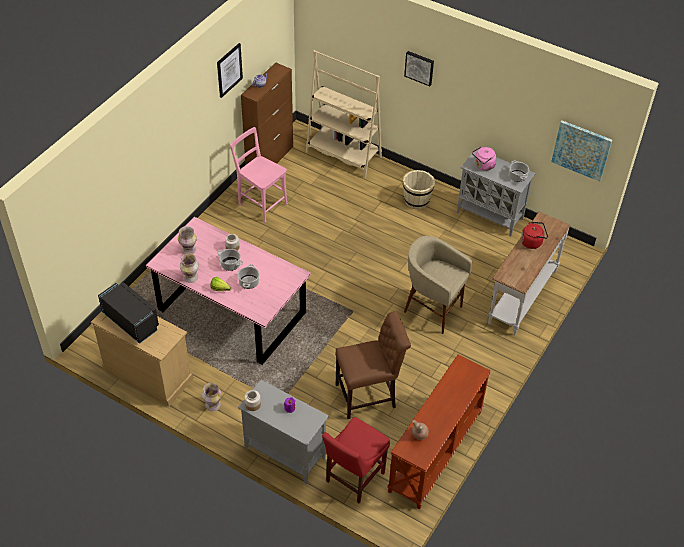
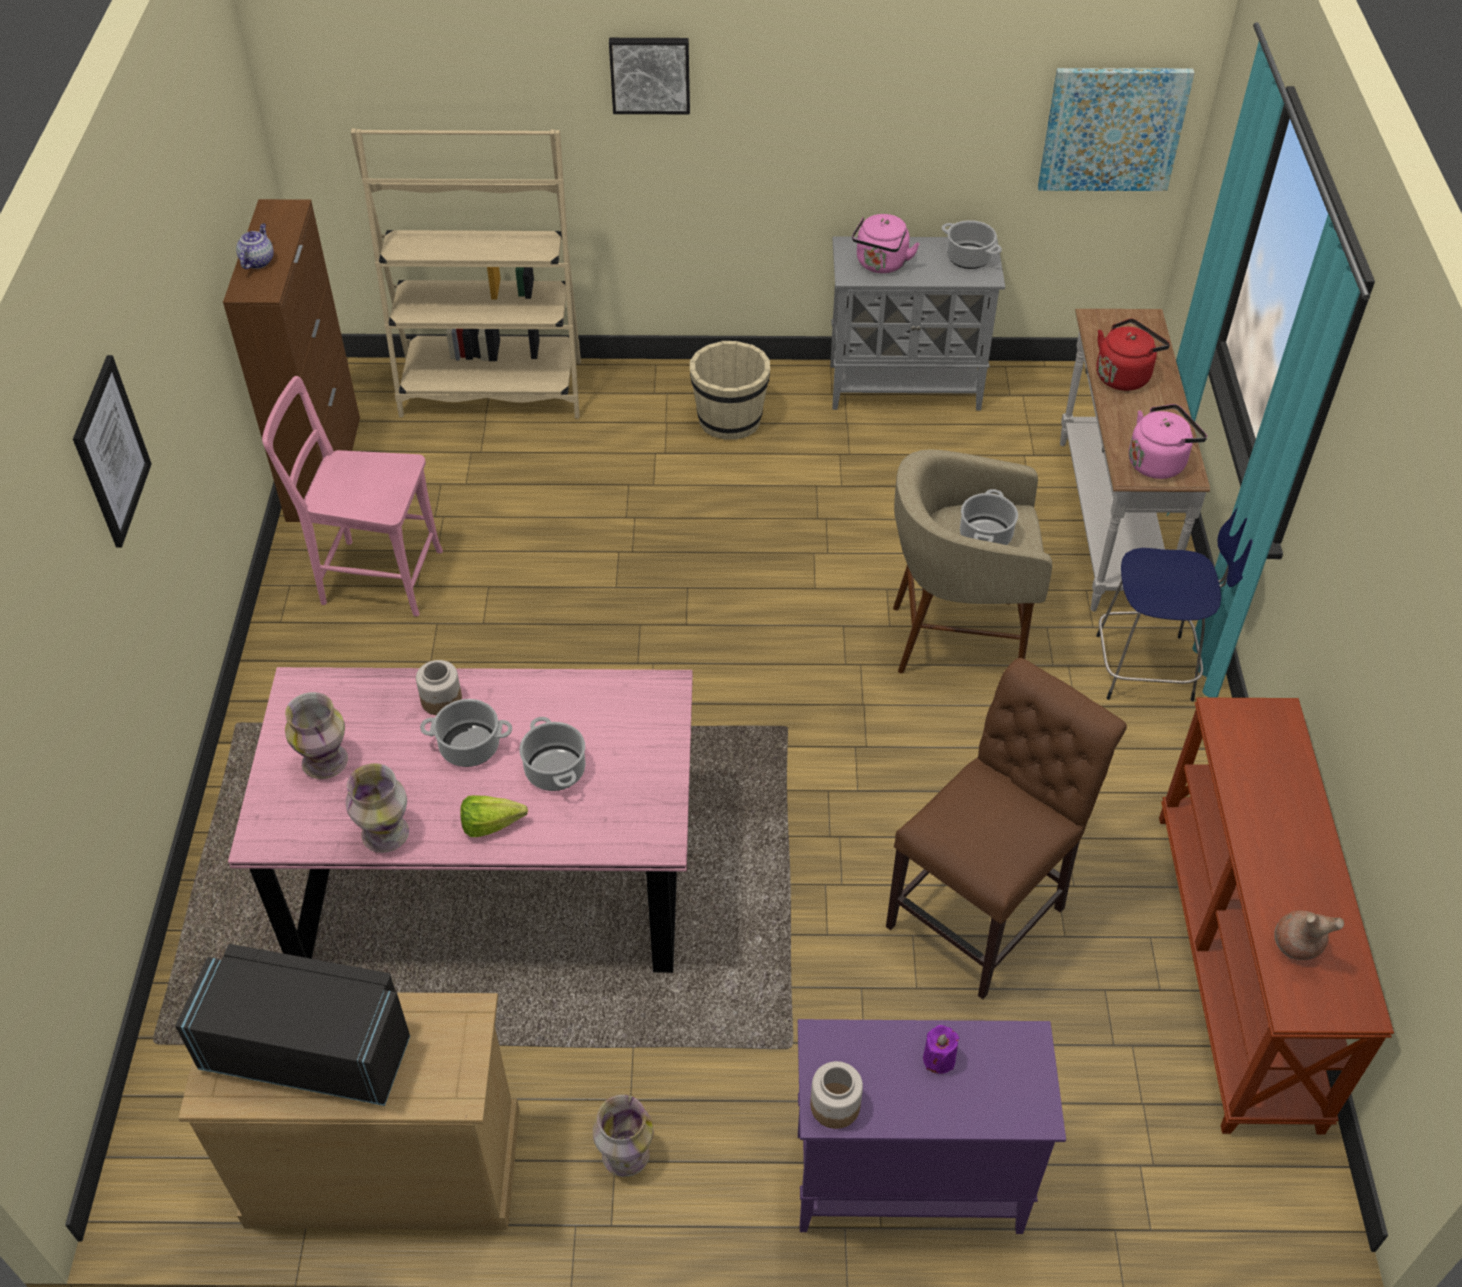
camera: 30 degrees left, 0 degrees up
picture [217,43,243,98] -> picture moved to [73,355,152,548]
grey cabinet [238,380,329,484] -> purple cabinet [798,1019,1066,1234]
red chair [322,417,390,503] -> none
none -> cooking pot [960,489,1018,545]
none -> blue stool [1096,507,1252,701]
none -> pink kettle [1129,404,1207,479]

